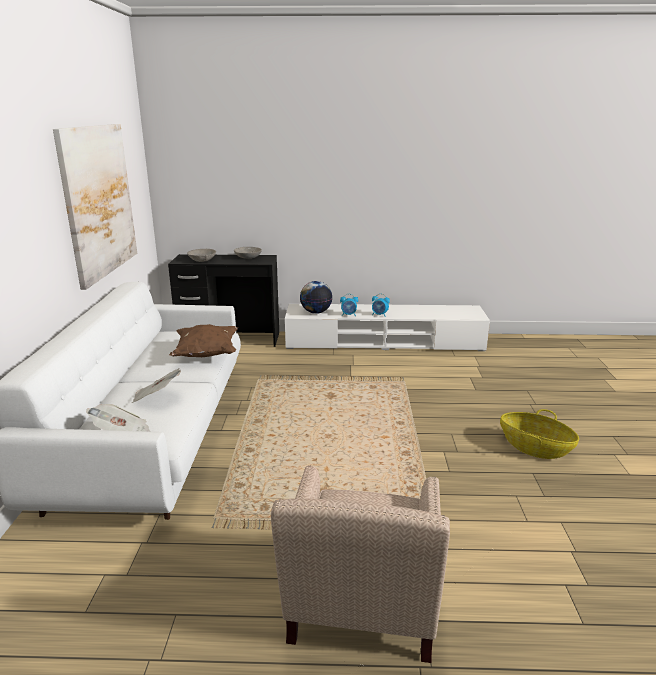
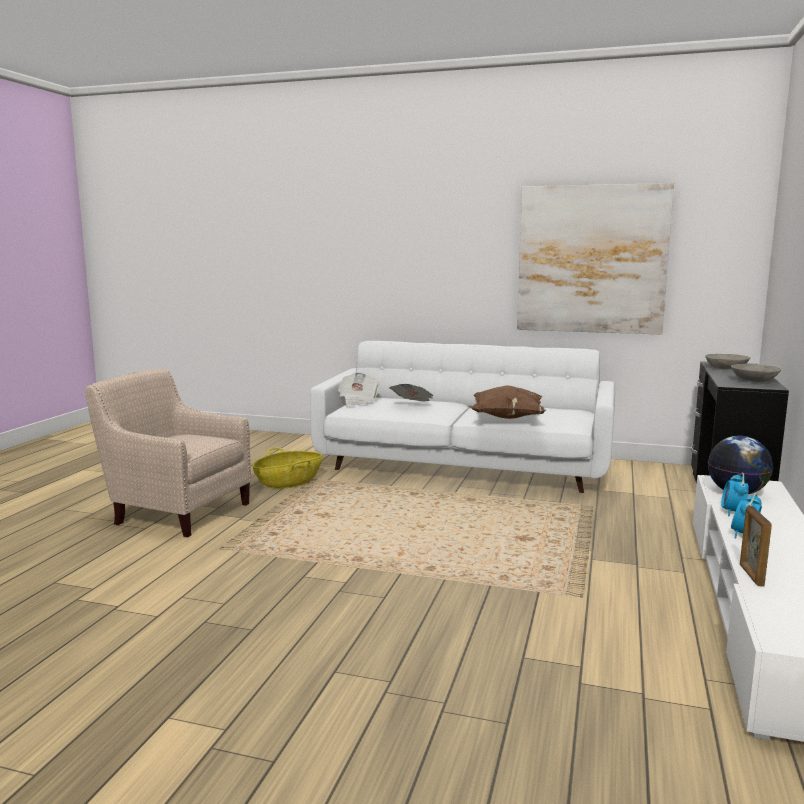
camera: 105 degrees right, 10 degrees down
basket [500,409,579,459] -> basket moved to [253,448,323,489]
none -> picture frame [740,506,772,586]

